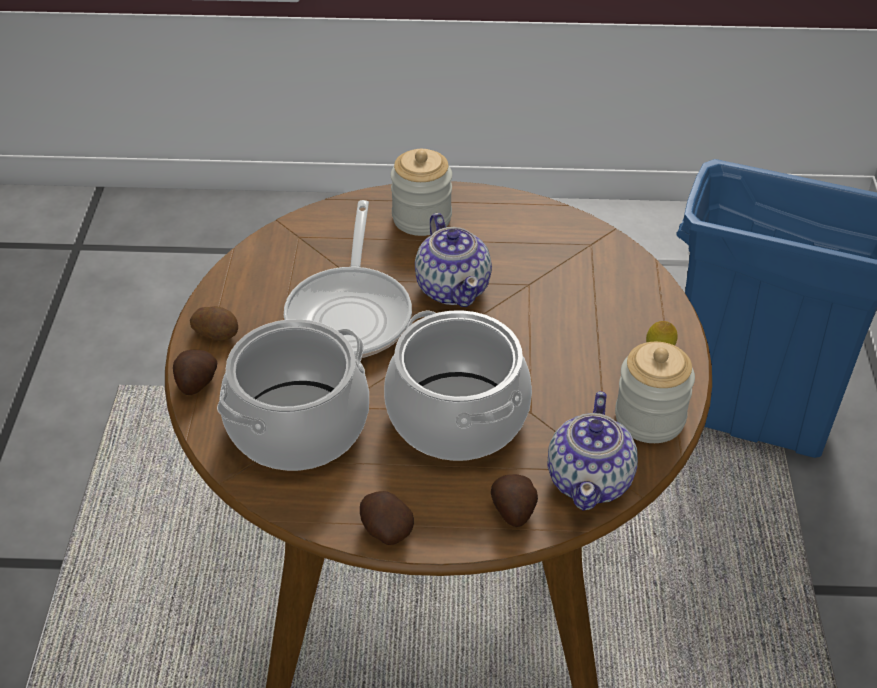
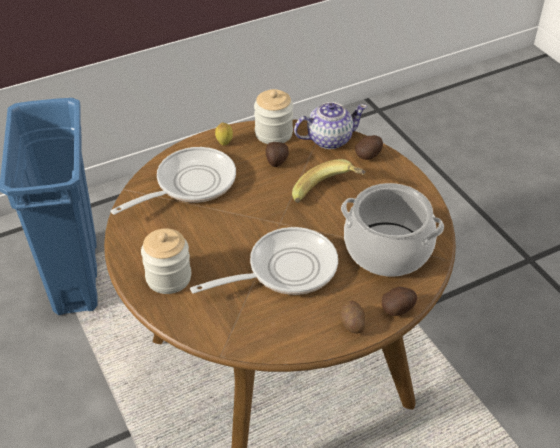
camera: 120 degrees left, 0 degrees up
potato [360,491,414,545] -> potato moved to [265,142,289,167]
cooking pot [384,310,532,461] -> banana [292,159,366,203]
teapot [415,213,492,307] -> none
none -> frying pan [110,147,236,215]

